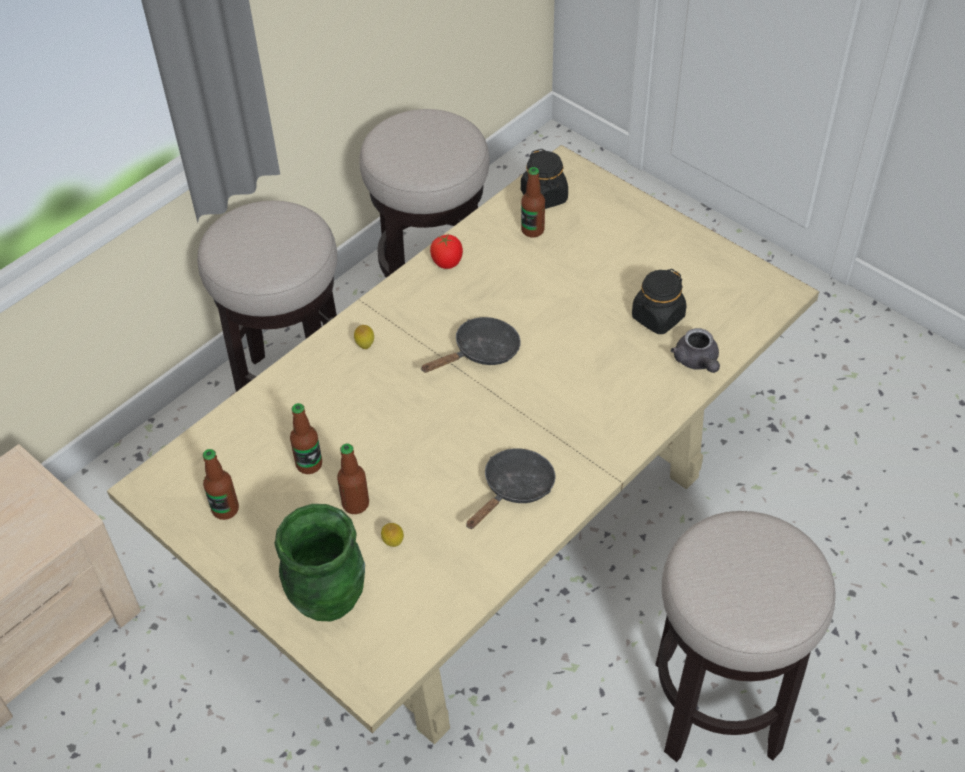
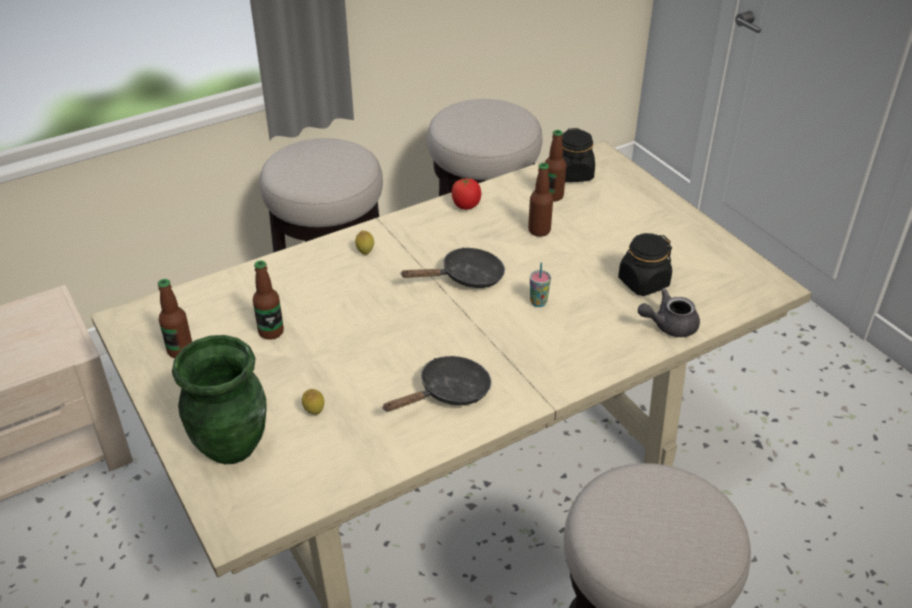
camera: 15 degrees right, 10 degrees down
bottle [337,443,369,514] -> bottle moved to [528,163,553,237]
grey teapot [671,328,720,373] -> grey teapot turned 75 degrees clockwise [638,288,700,337]
none -> cup [530,262,551,307]

